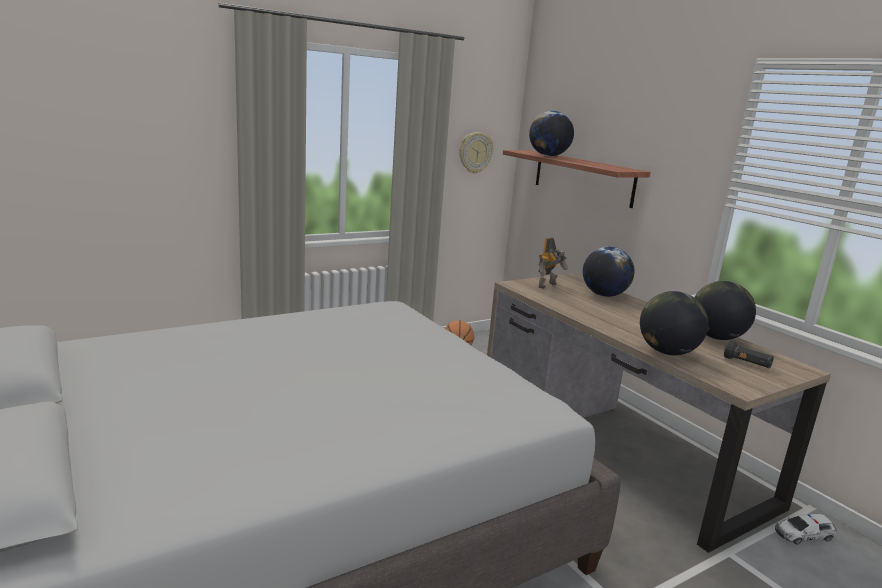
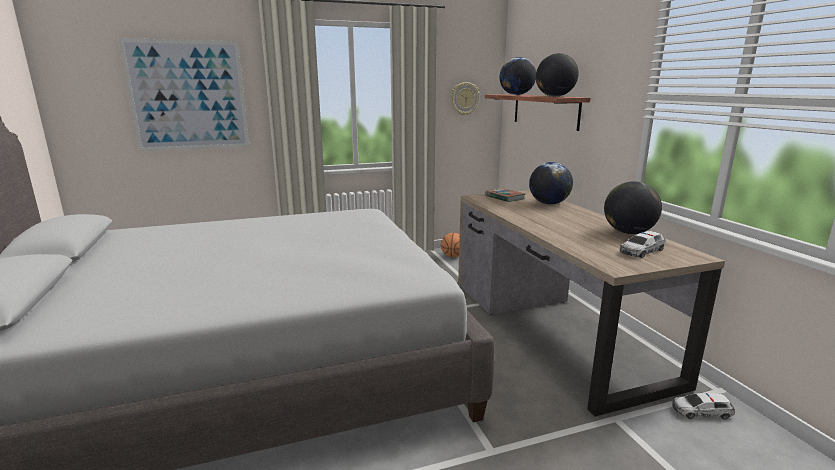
camera: 15 degrees right, 0 degrees up
toy robot [539,238,568,288] -> book [485,188,525,202]
globe [640,291,708,355] -> globe moved to [536,53,579,97]
black flashlight [724,341,774,368] -> toy car [620,231,666,258]
none -> picture [119,38,249,151]

